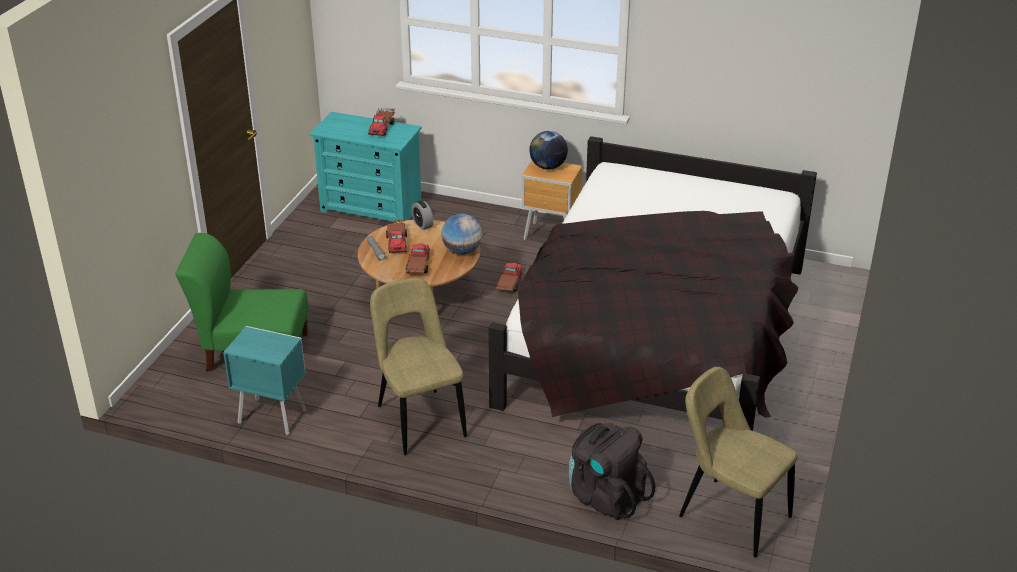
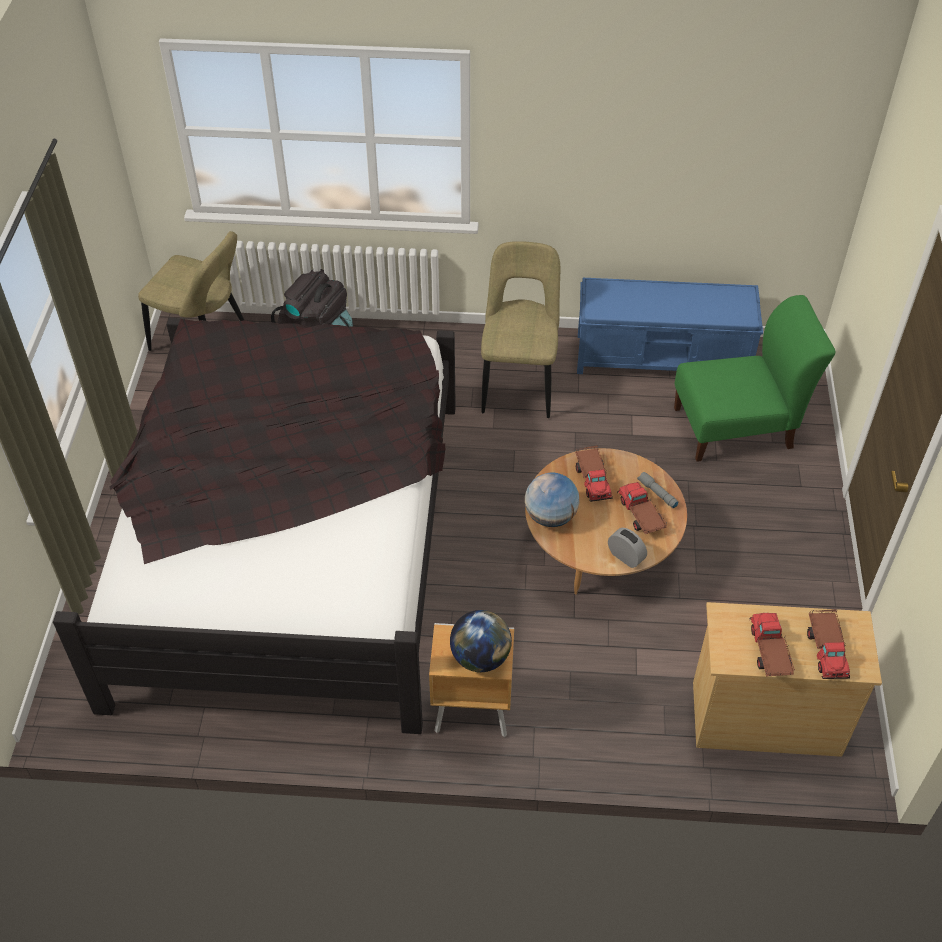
camera: 165 degrees right, 15 degrees up
turquoise nightstand [223,326,307,435] -> blue bench [577,277,763,374]
turquoise dresser [309,112,422,221] -> beige dresser [693,602,882,757]
beige chair [370,278,467,455] -> beige chair turned 135 degrees counterclockwise [481,241,560,418]
toy truck [496,263,523,292] -> toy truck moved to [807,609,850,679]

